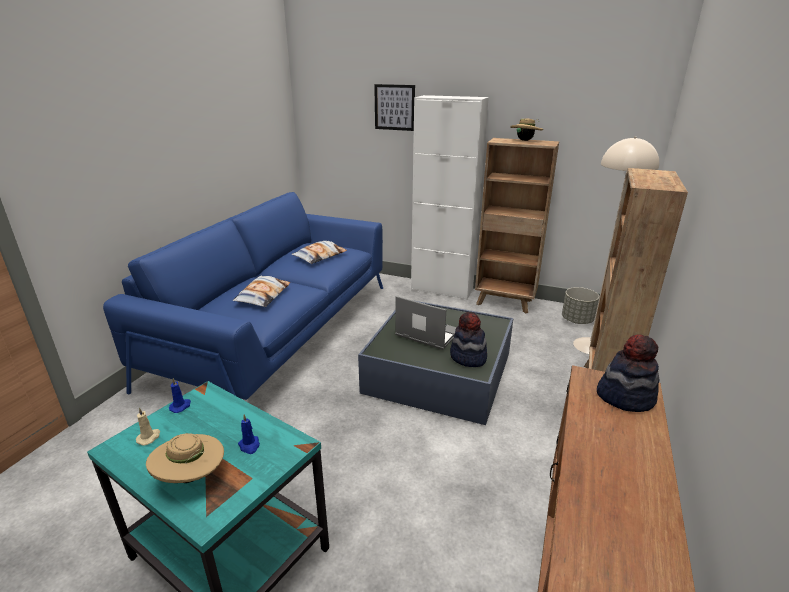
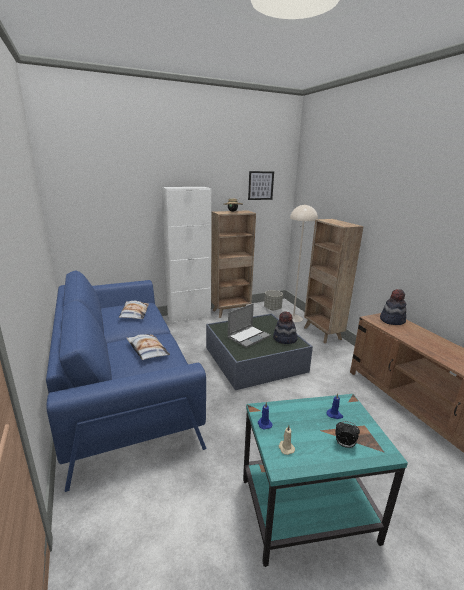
camera: 45 degrees left, 5 degrees down
beige hat [146,433,224,483] -> alarm clock [335,421,360,448]
picture [374,84,415,131] -> picture moved to [248,171,274,200]
laptop [395,296,457,350] -> laptop turned 150 degrees clockwise [228,303,271,348]

